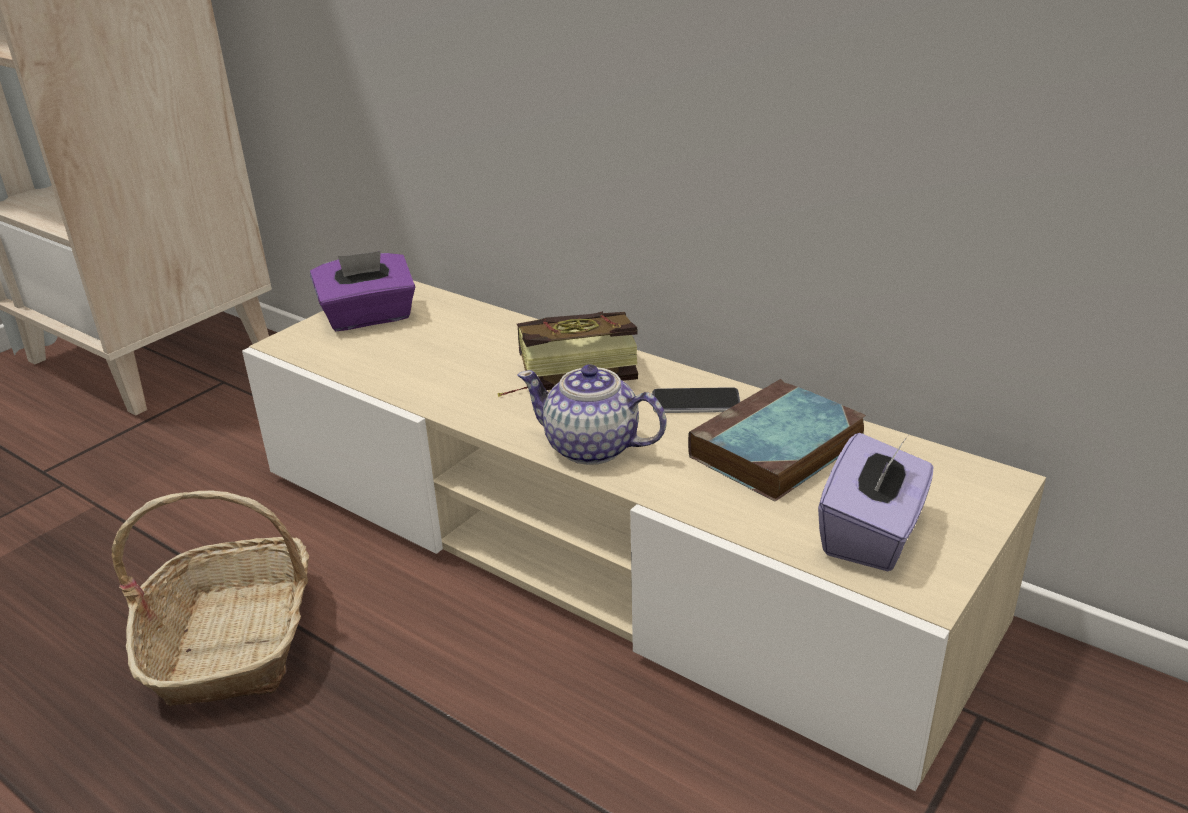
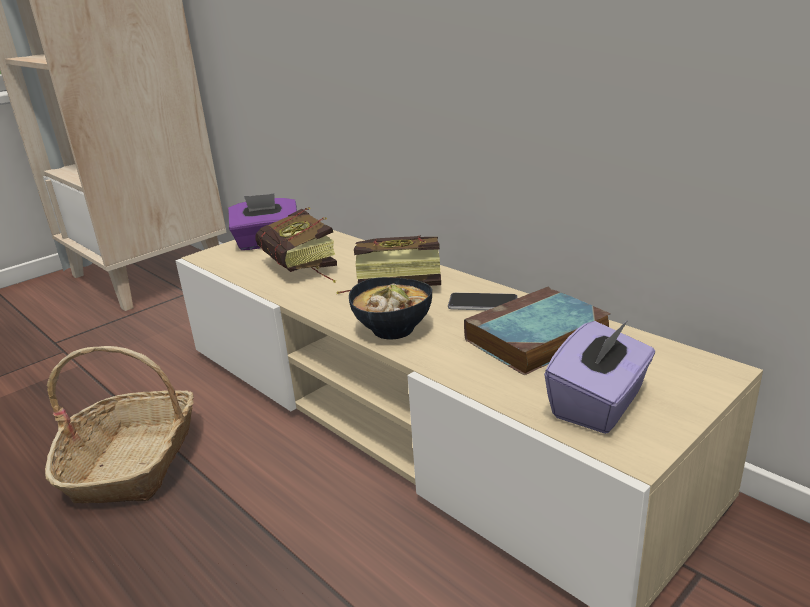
camera: 10 degrees right, 5 degrees down
teapot [518,364,667,465] -> bowl [349,277,432,339]
none -> book [256,207,337,283]

